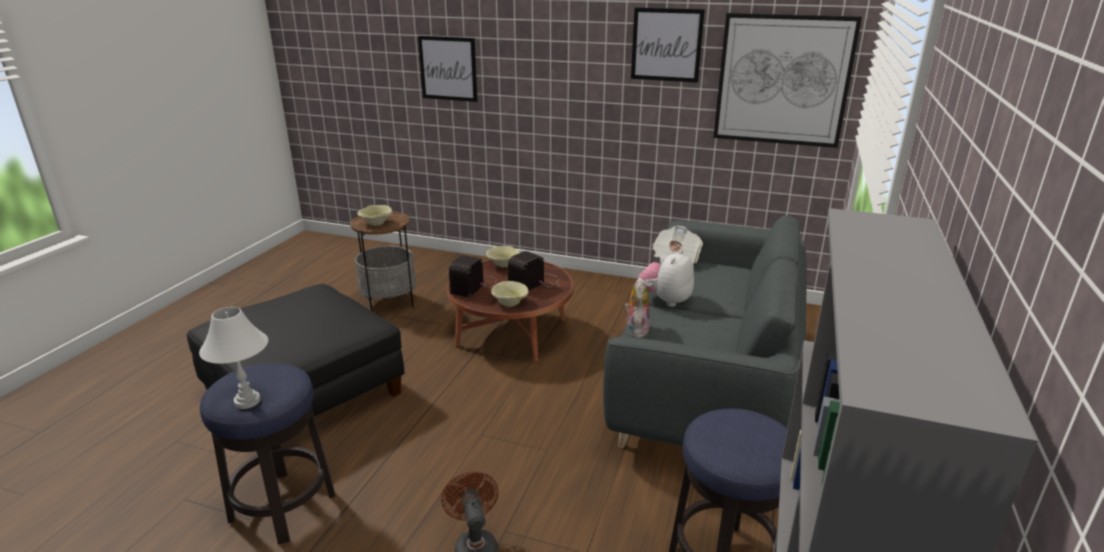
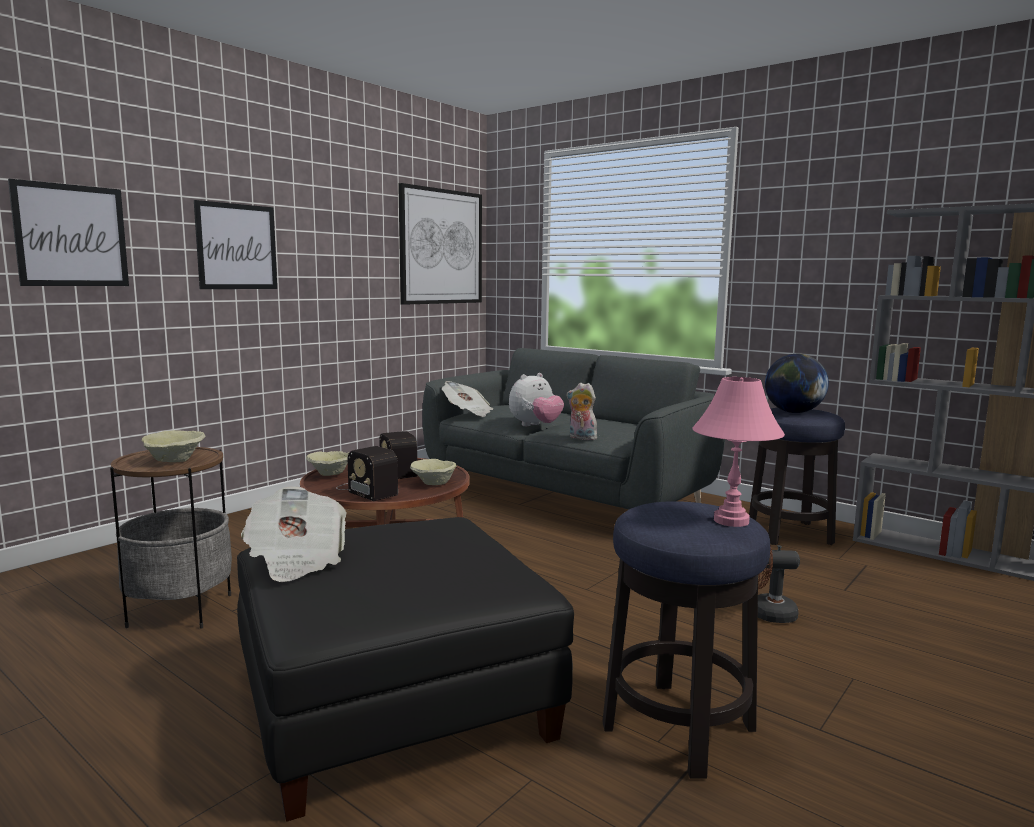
camera: 70 degrees left, 15 degrees down
white table lamp [199,307,268,409] -> pink table lamp [692,377,785,527]
picture [631,7,705,83] -> picture moved to [194,200,277,289]
plush toy [638,249,694,307] -> plush toy turned 90 degrees counterclockwise [509,373,564,426]
none -> newspaper [241,486,347,582]
none -> globe [765,354,829,413]

